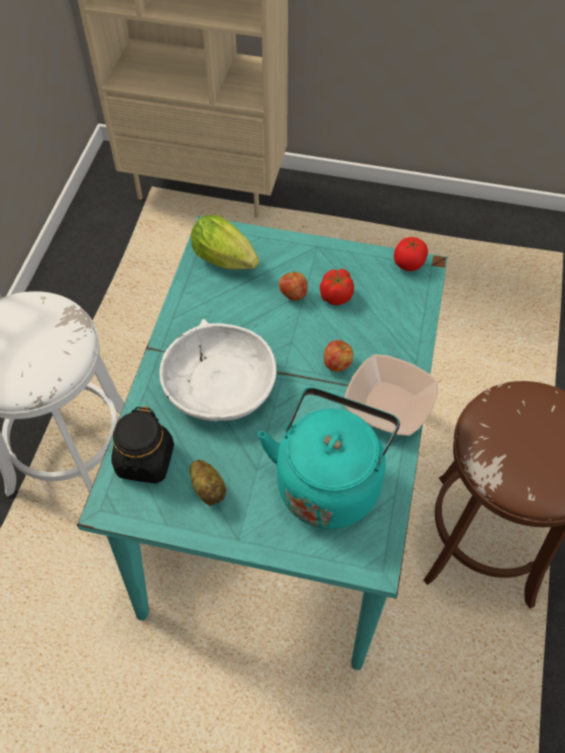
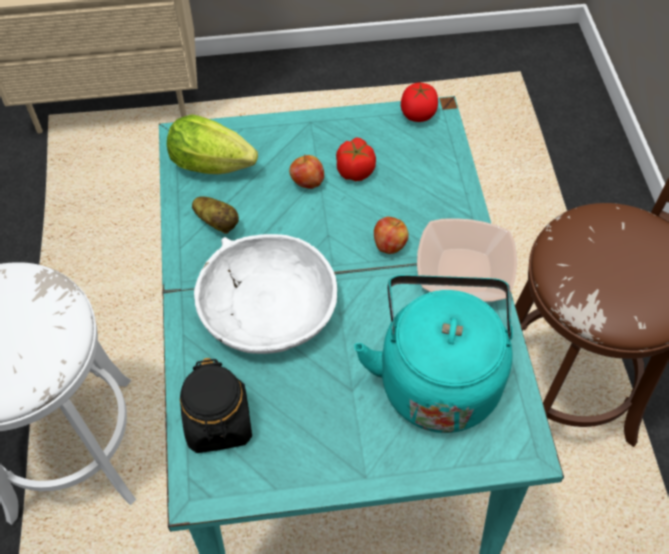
camera: 20 degrees left, 0 degrees up
potato [189,460,226,506] -> potato moved to [192,196,239,234]

